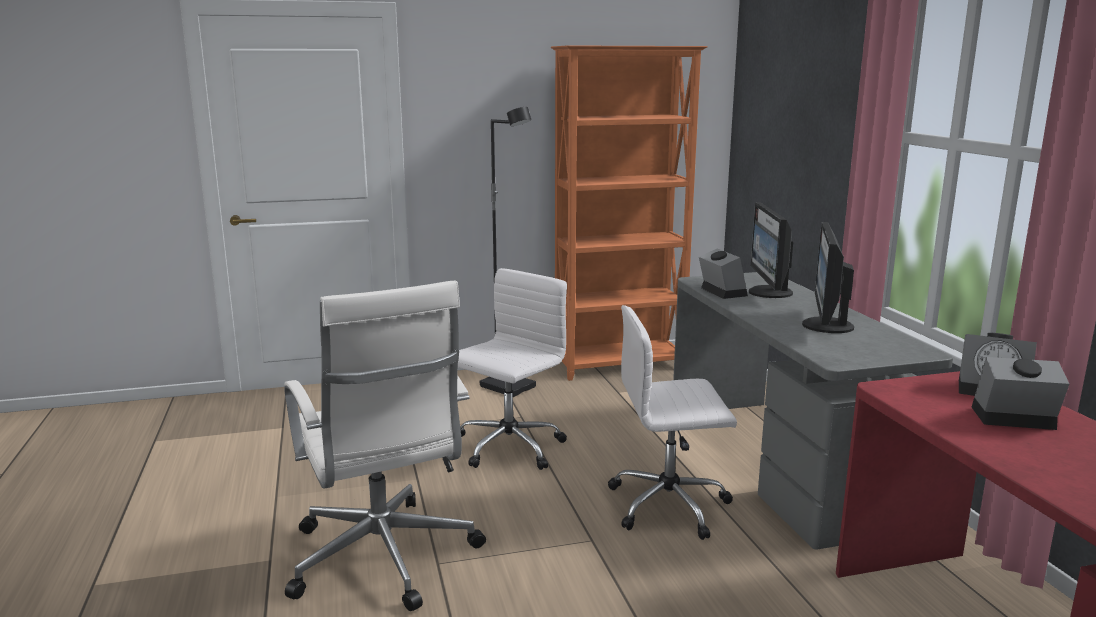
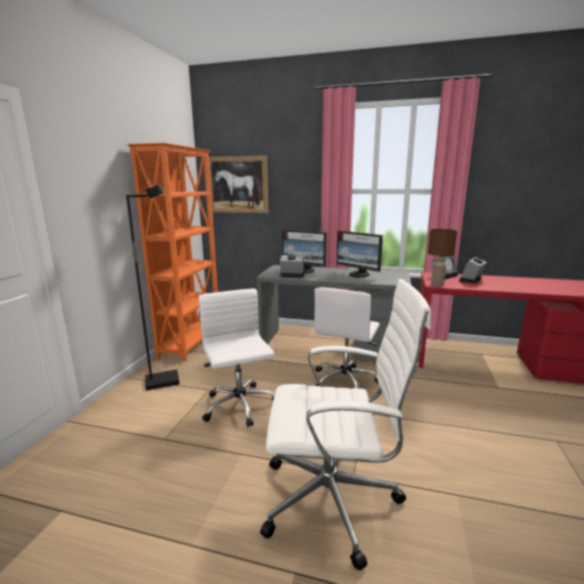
camera: 60 degrees left, 0 degrees up
none -> picture [209,155,268,213]
none -> brown table lamp [428,229,457,286]

